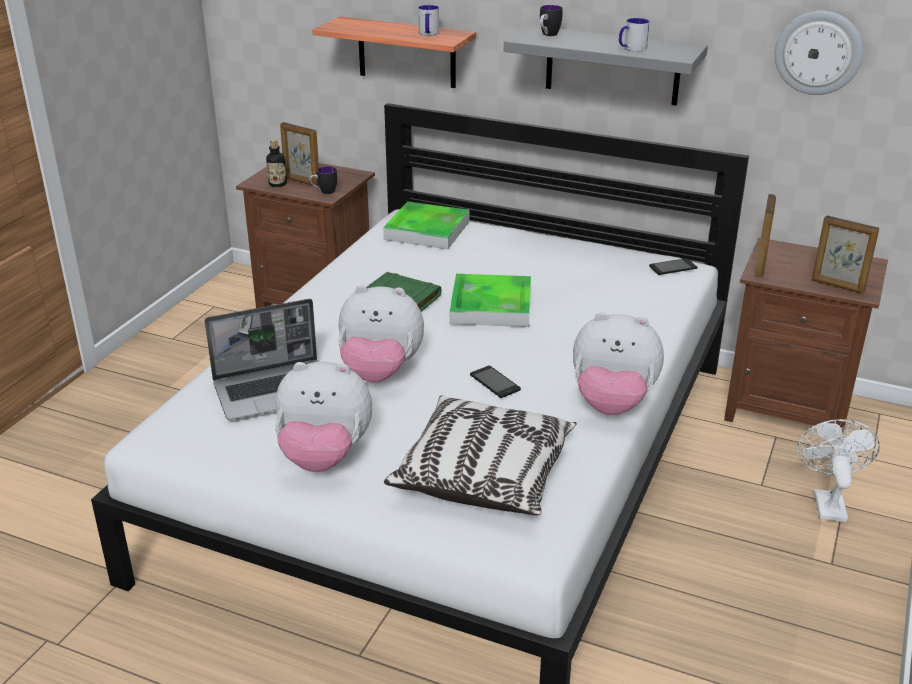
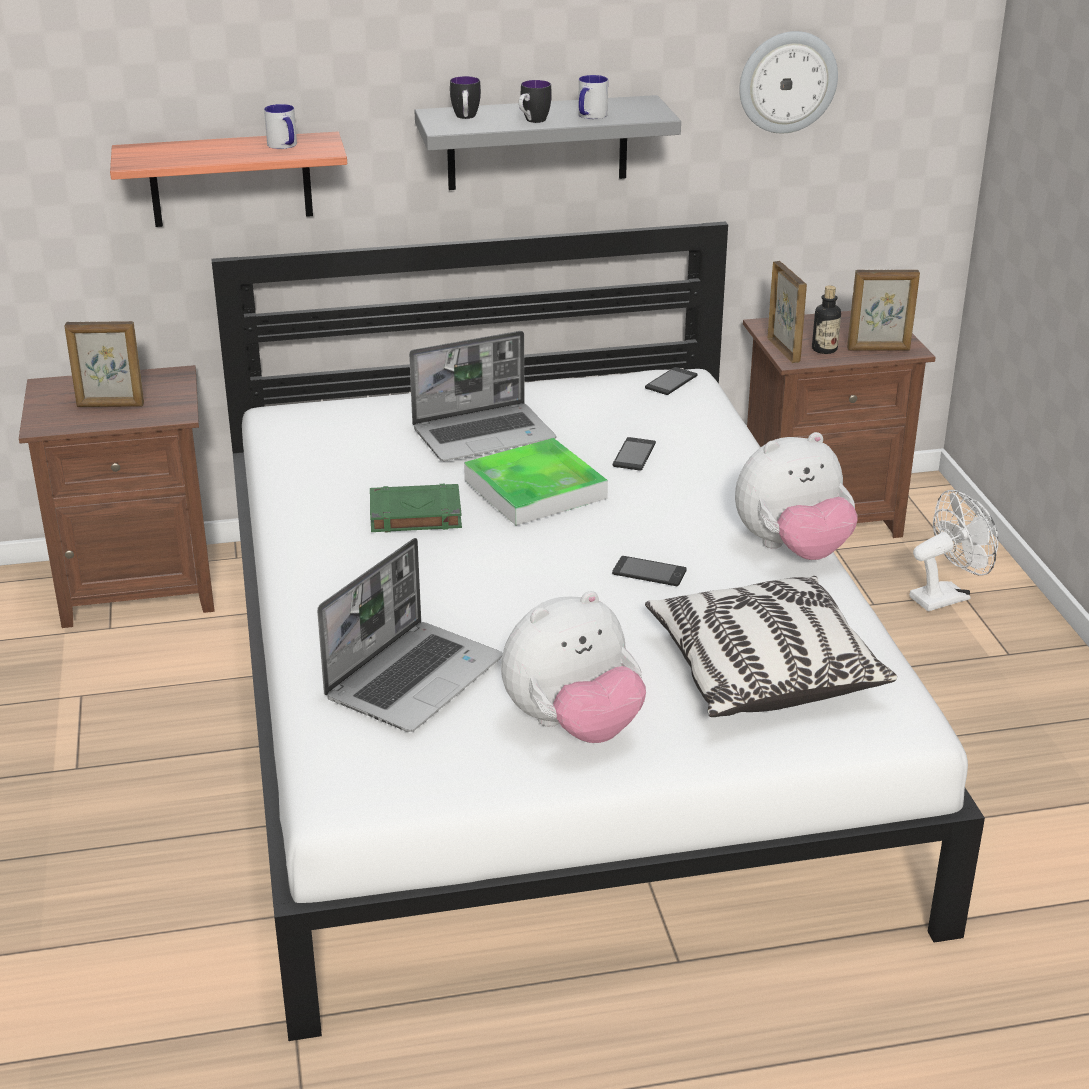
camera: 35 degrees left, 0 degrees up
bottle [266,139,287,187] -> bottle moved to [812,285,841,354]
mug [310,166,337,194] -> mug moved to [519,80,552,123]
plush toy [338,285,424,383] -> none
tray [383,201,469,249] -> none
white fan [797,419,880,522] -> white fan turned 90 degrees clockwise [910,490,999,611]
none -> laptop [409,331,556,461]
none -> phone [613,437,656,470]

